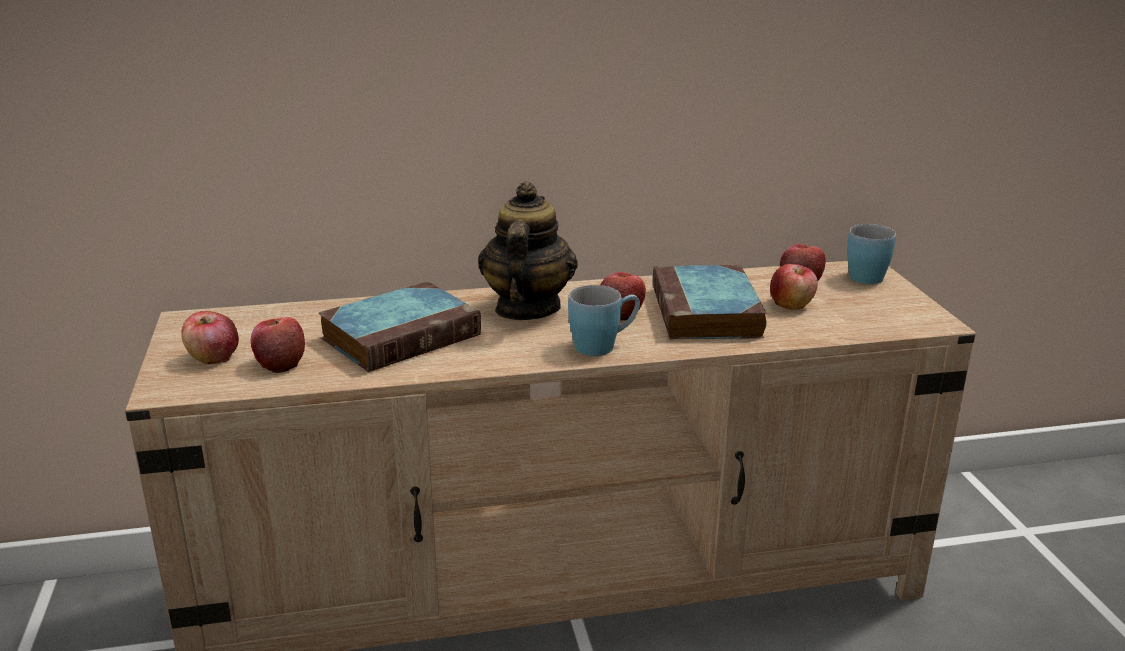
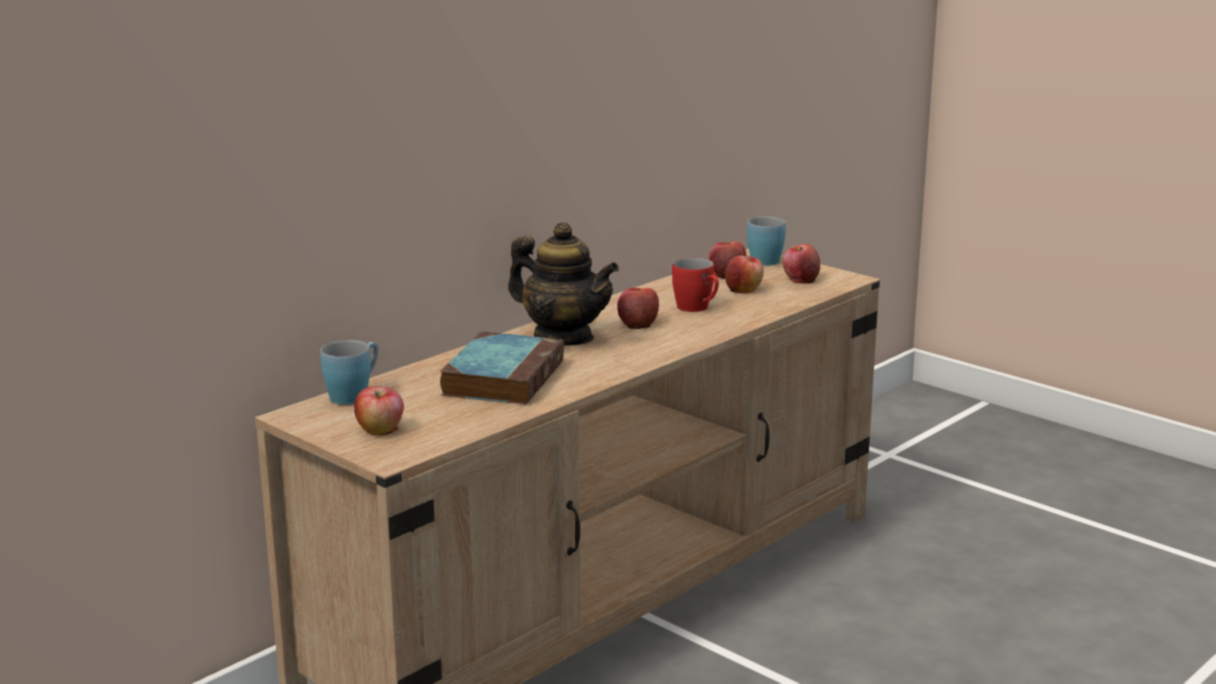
camera: 35 degrees left, 5 degrees down
apple [251,317,305,373] -> apple moved to [783,244,820,283]
teapot [478,181,578,320] -> teapot turned 150 degrees clockwise [508,222,619,346]
blue mug [568,285,640,356] -> blue mug moved to [320,340,379,405]
book [653,265,766,339] -> red mug [672,257,719,312]

